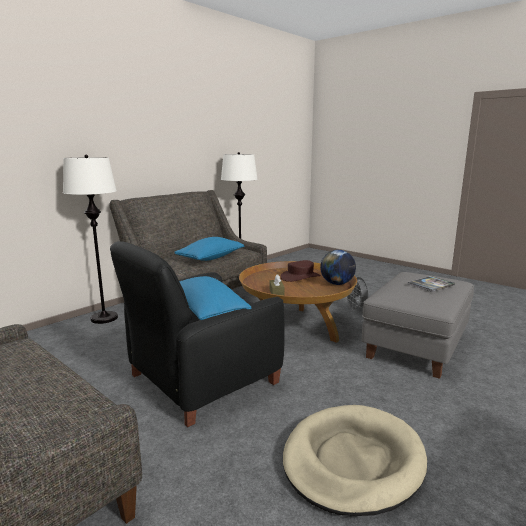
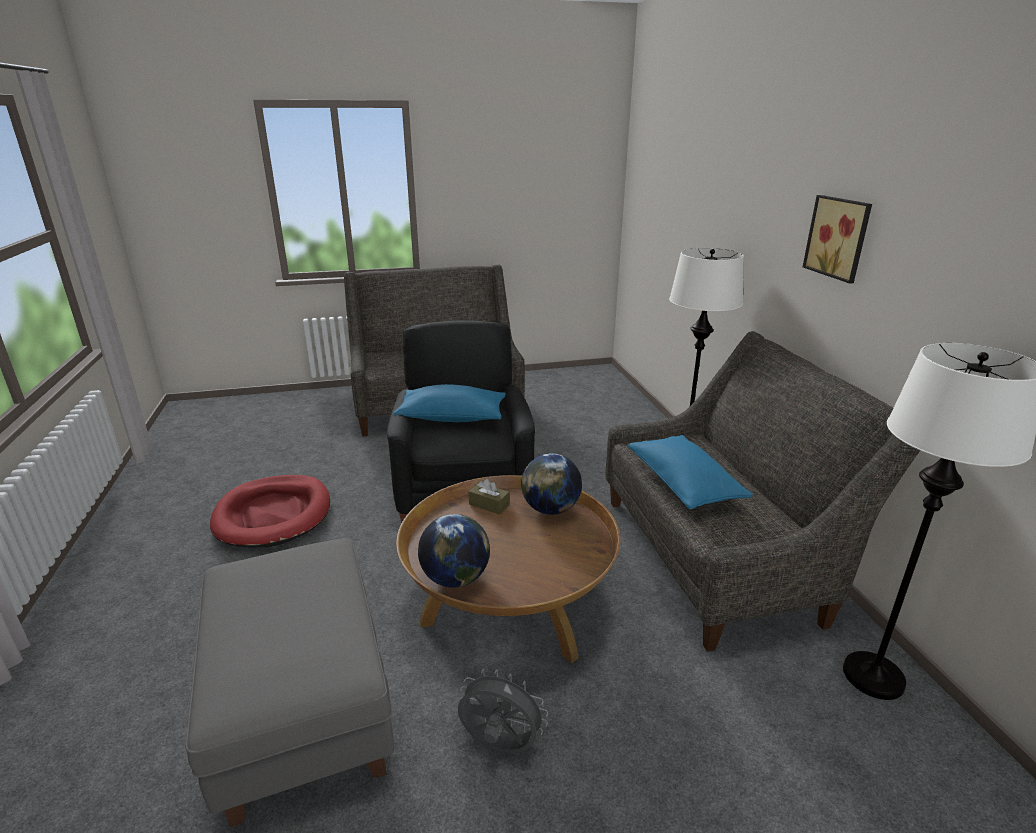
camera: 125 degrees right, 10 degrees up
brown hat [280,260,320,282] -> none
beige dog bed [283,405,427,516] -> red dog bed [210,475,330,548]
book [408,276,455,292] -> none
none -> globe [521,453,582,515]
none -> picture [803,195,872,284]

